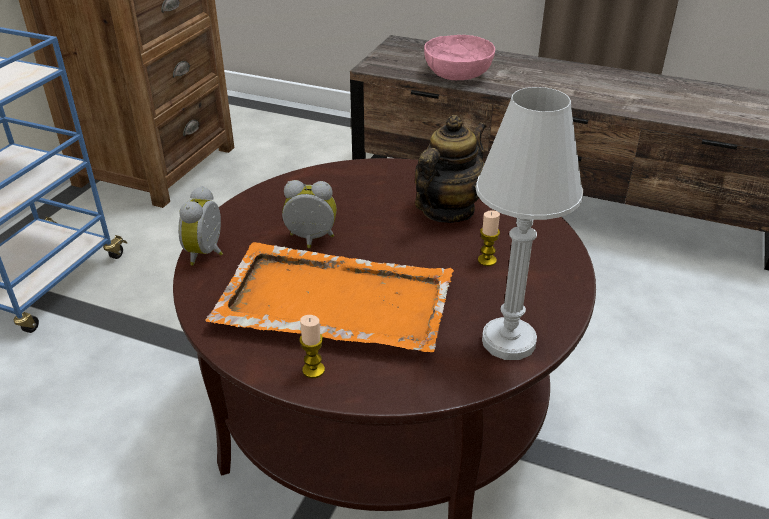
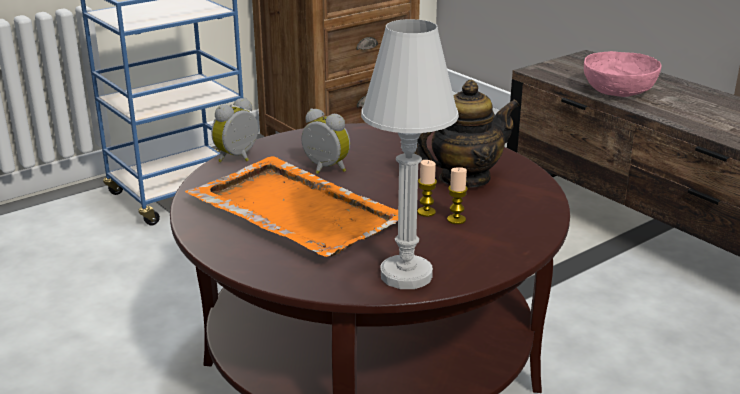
camera: 30 degrees right, 10 degrees down
candle [299,315,325,378] -> candle moved to [417,160,437,217]

